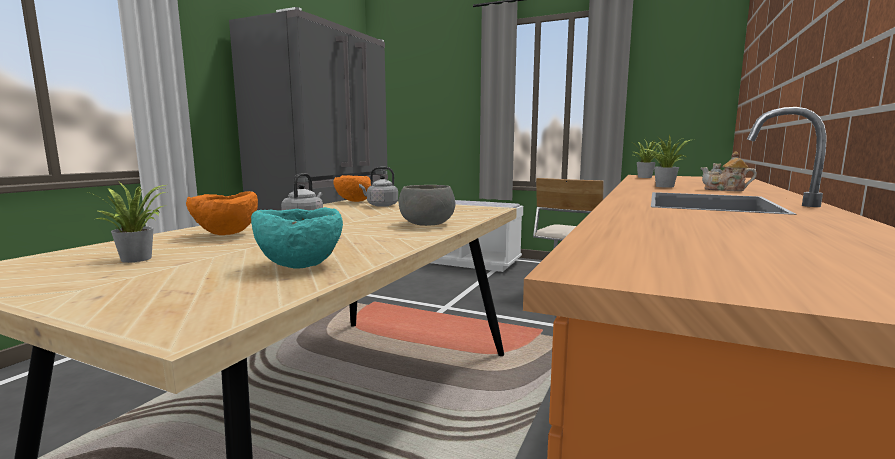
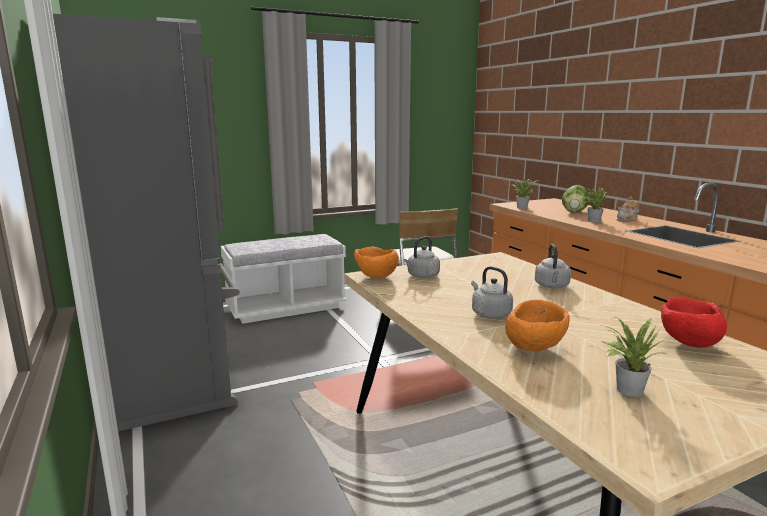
camera: 50 degrees left, 5 degrees up
turquoise bowl [251,207,343,268] -> red bowl [661,297,727,348]
grey bowl [399,185,455,226] -> grey kettle [535,244,571,288]
none -> lettuce [562,185,590,213]

